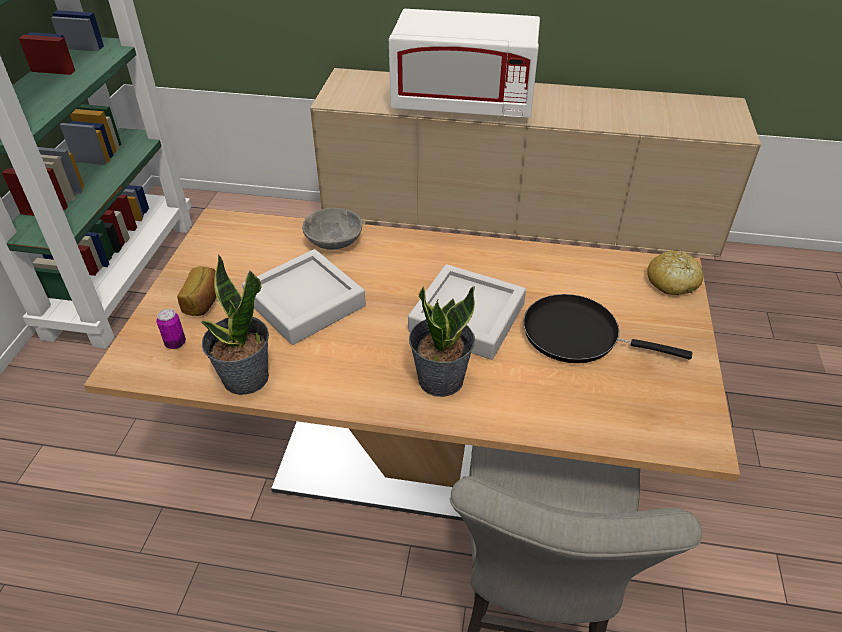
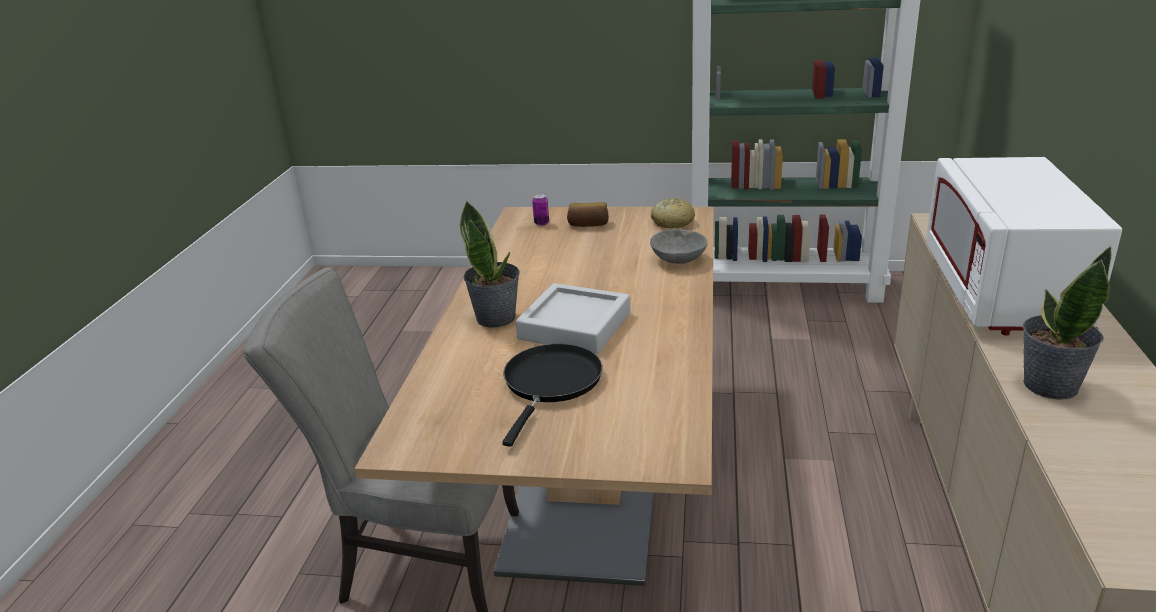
camera: 90 degrees right, 15 degrees down
potted plant [201,254,269,395] -> potted plant moved to [1022,246,1112,400]
grey tray [242,249,366,345] -> none
bread [647,251,703,295] -> bread moved to [651,198,695,228]

